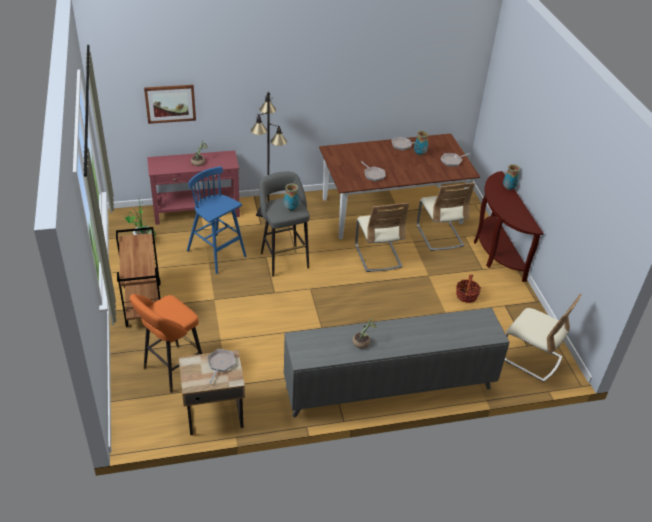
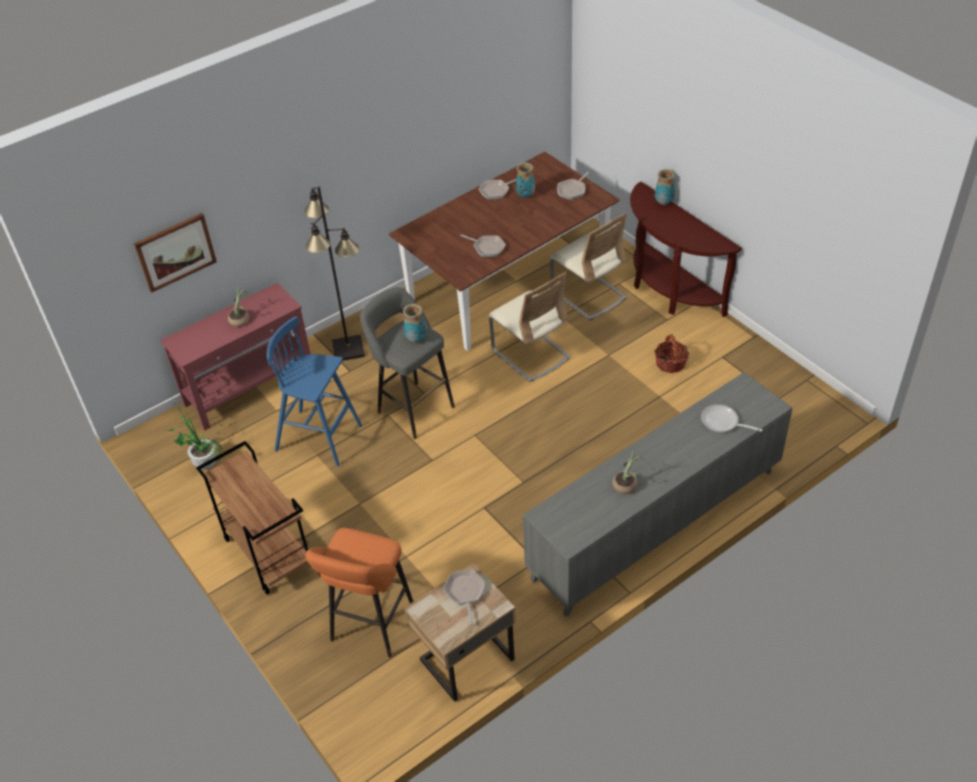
camera: 20 degrees left, 5 degrees up
beige chair [504,293,582,382] -> none
none -> frying pan [701,404,763,432]

